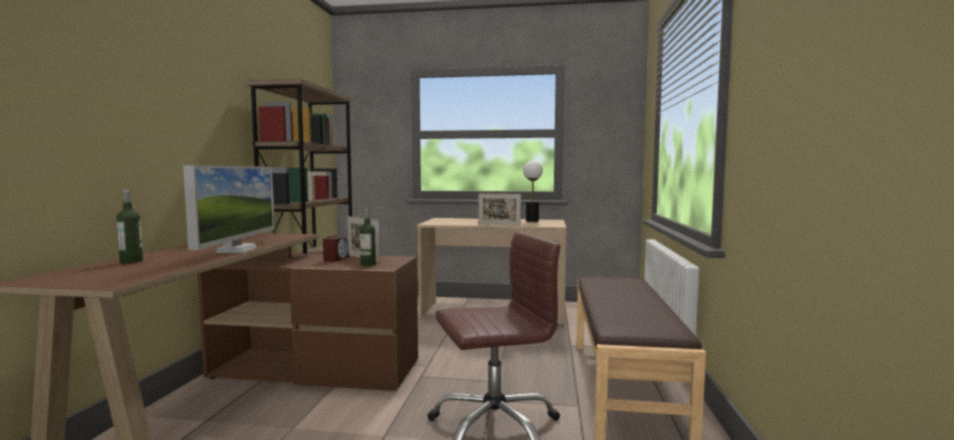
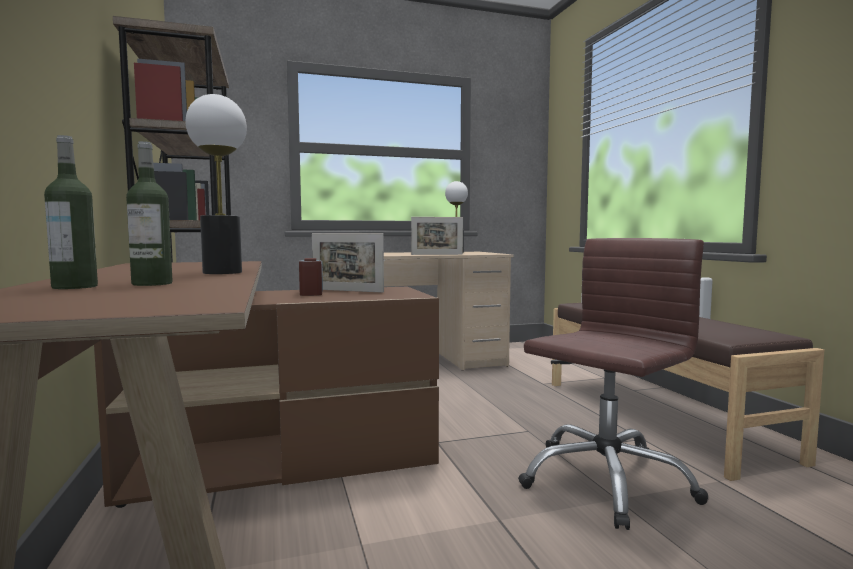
camera: 25 degrees left, 0 degrees up
monitor [183,165,275,253] -> table lamp [186,94,247,274]
bottle [360,208,376,266] -> bottle moved to [126,141,172,286]

